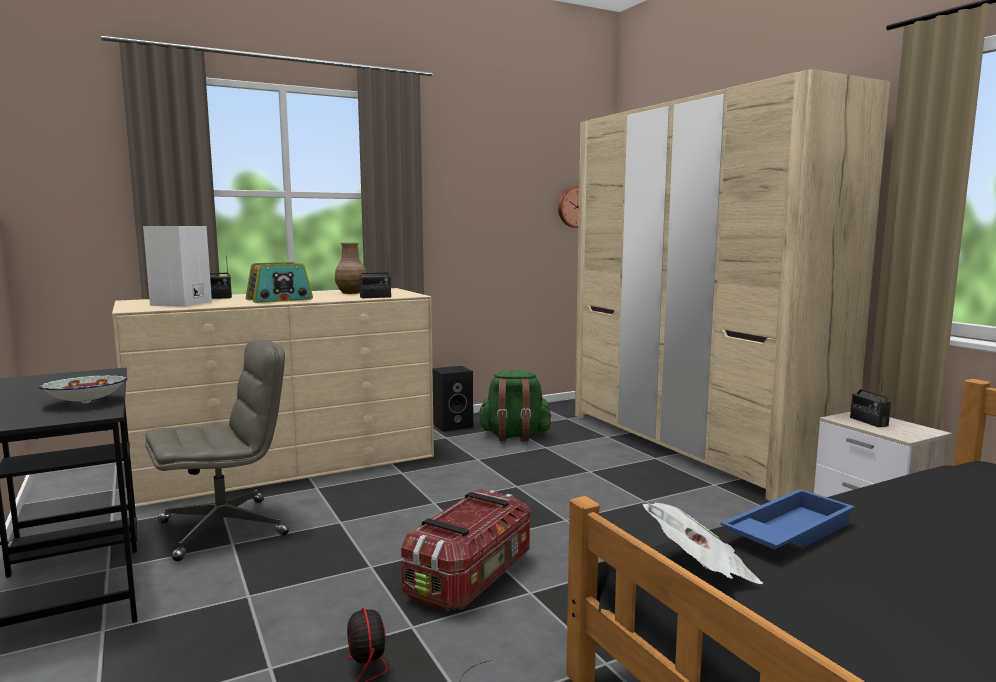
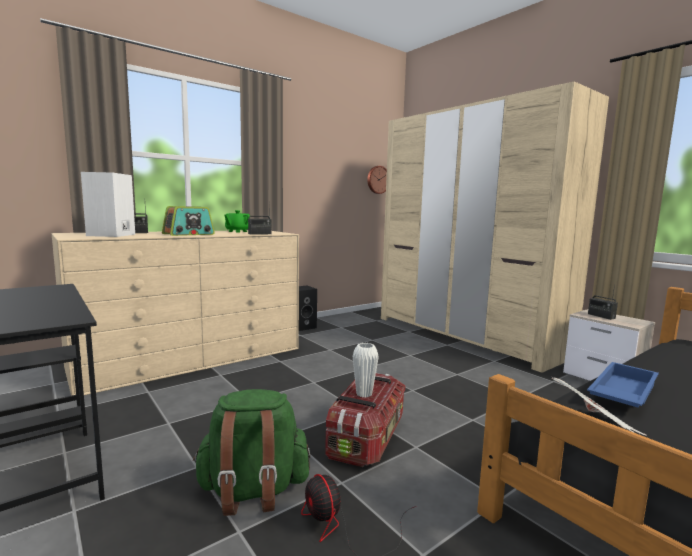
camera: 10 degrees left, 0 degrees up
bowl [38,375,128,404] -> none
grey office chair [145,339,289,561] -> none
brown vase [335,243,367,294] -> green teapot [225,210,250,232]
green backpack [478,370,551,441] -> green backpack moved to [193,389,310,516]
none -> white vase [353,343,379,398]

